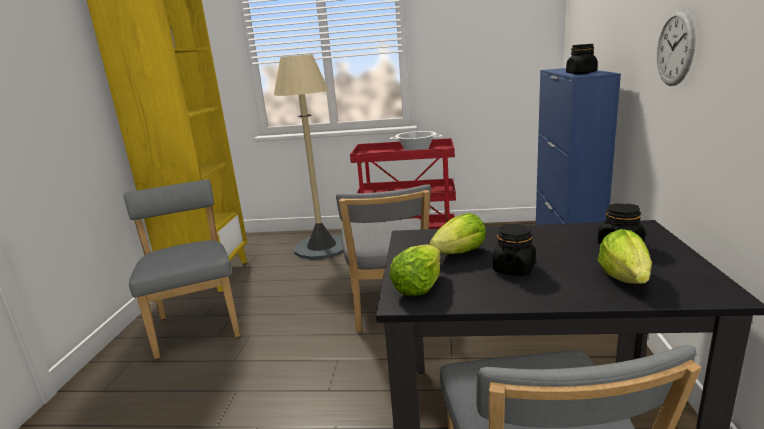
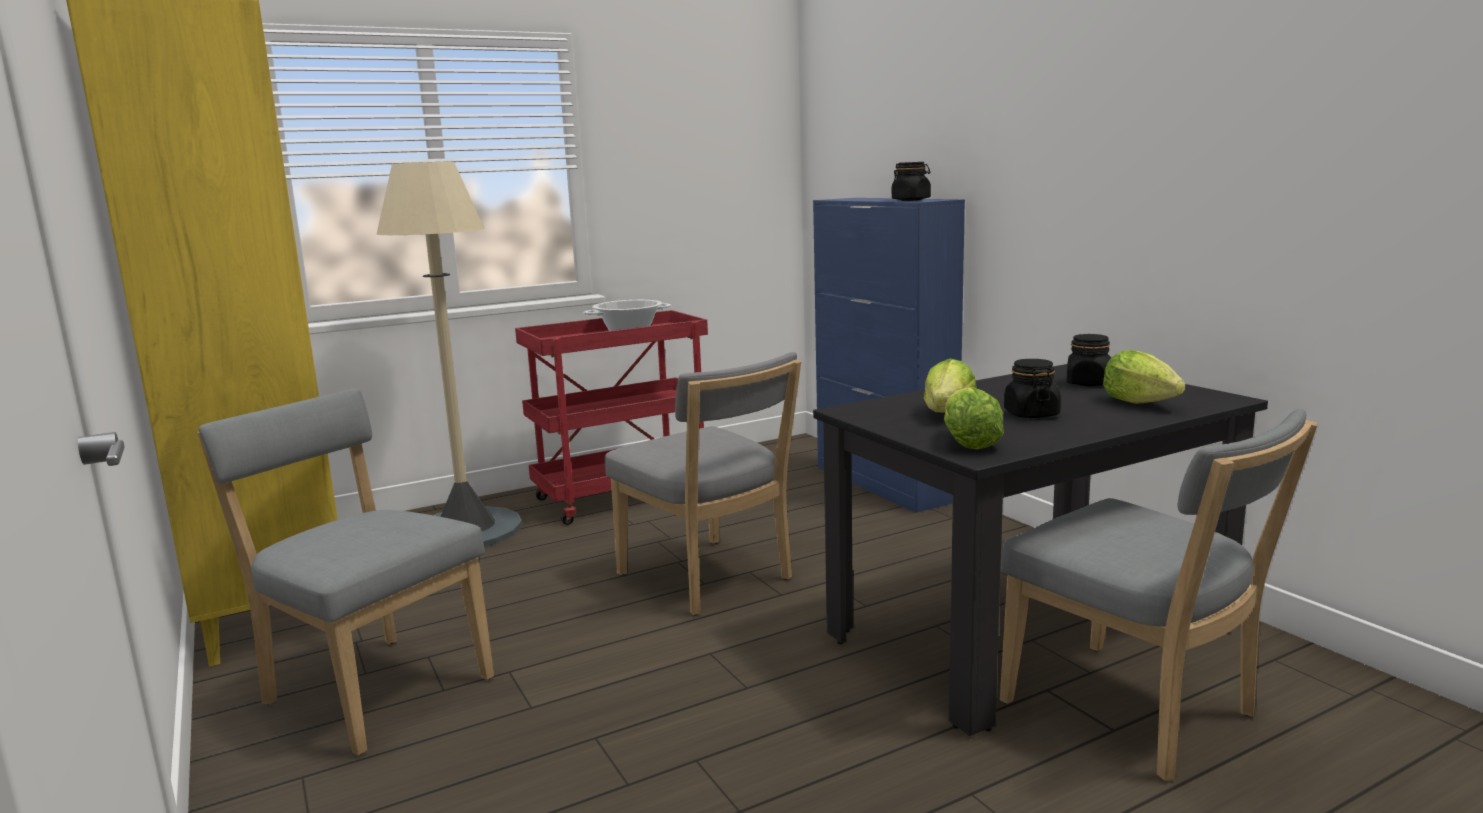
camera: 35 degrees left, 5 degrees down
wall clock [657,9,696,86] -> none

